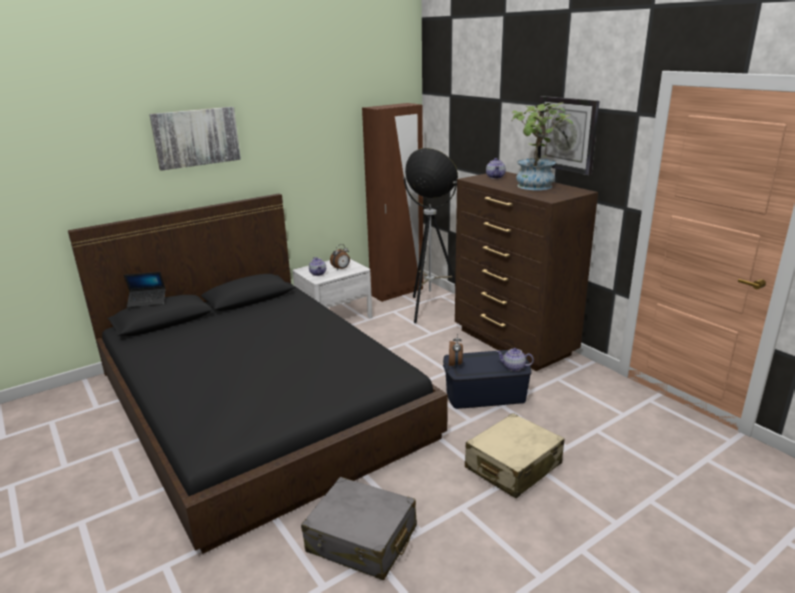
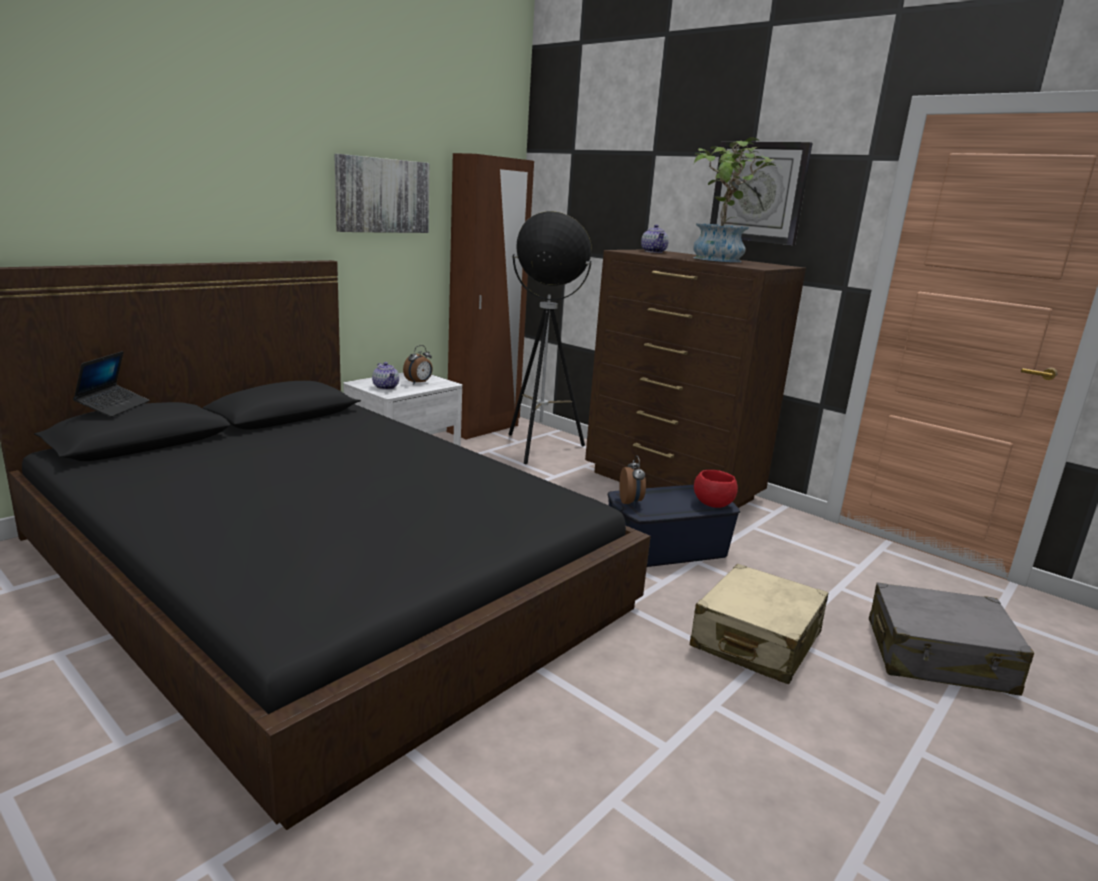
camera: 15 degrees left, 5 degrees down
laptop [124,272,166,308] -> laptop turned 60 degrees counterclockwise [73,351,150,417]
picture [149,107,241,171] -> picture moved to [334,154,430,233]
grey suitcase [301,477,417,580] -> grey suitcase moved to [869,582,1034,696]
teapot [496,348,534,371] -> red bowl [694,470,738,508]

